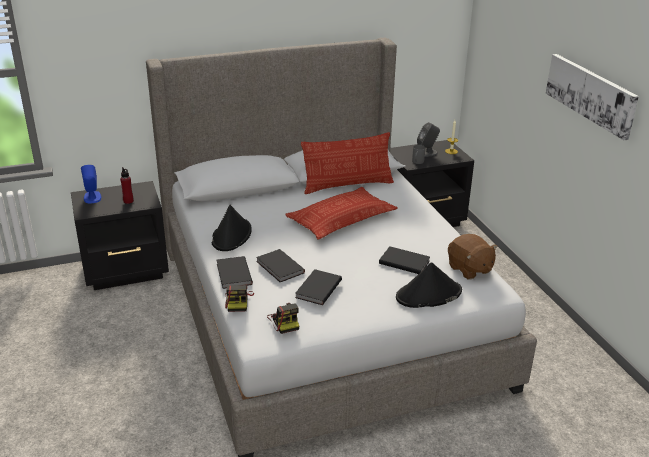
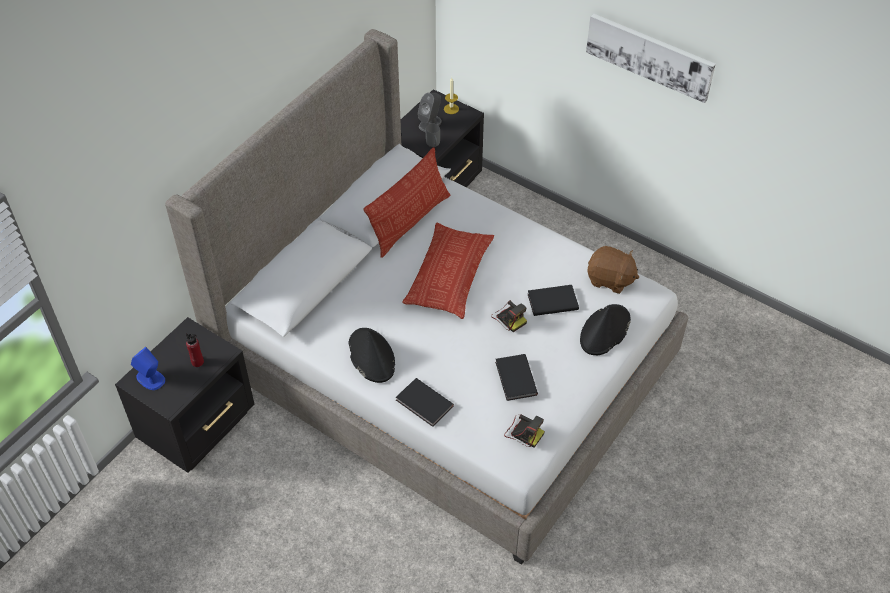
camera: 35 degrees left, 20 degrees up
camera [225,285,254,312] -> camera moved to [491,300,527,332]
black book [256,249,305,282] -> none

